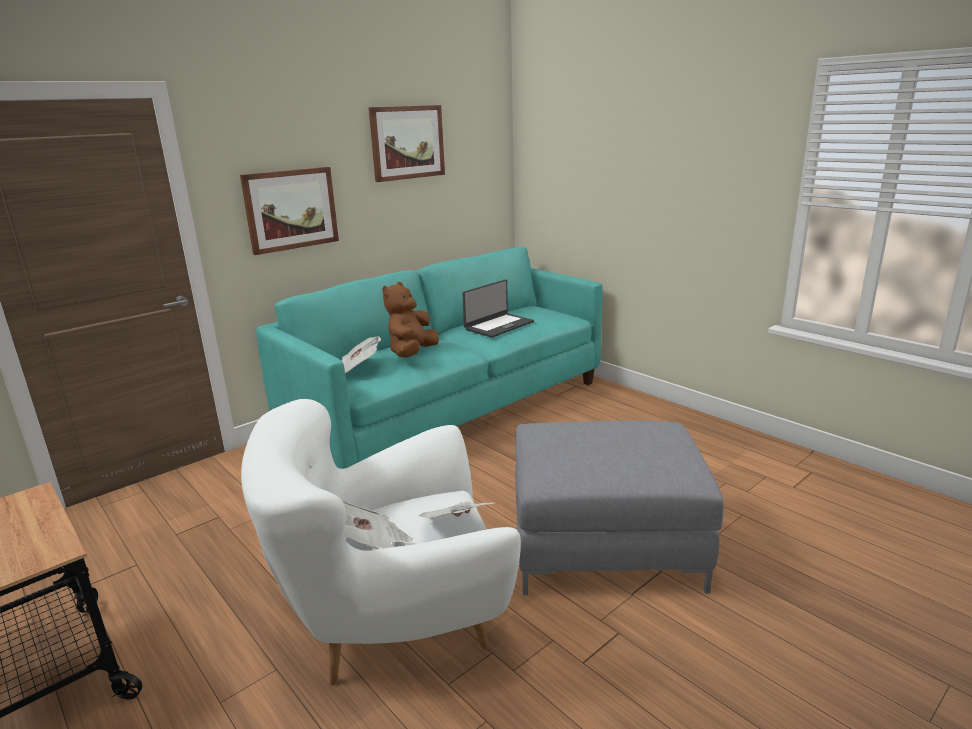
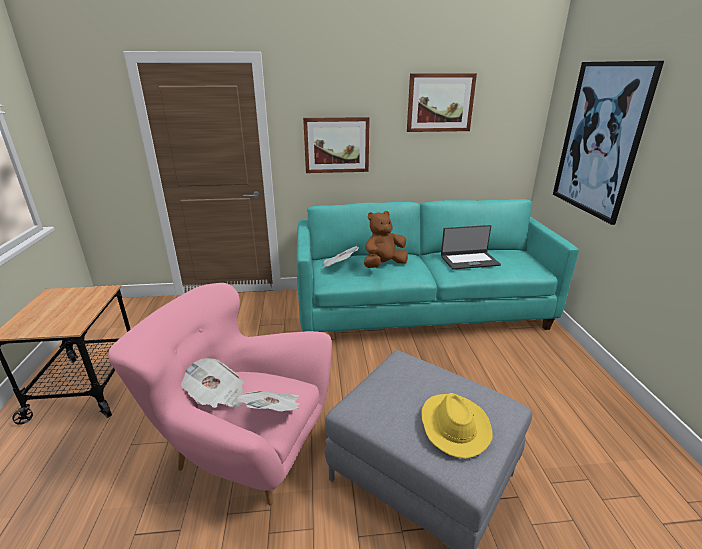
camera: 35 degrees right, 5 degrees up
white armchair [241,399,521,686] -> pink armchair [108,283,332,505]
none -> yellow hat [421,393,493,459]
none -> picture [553,61,664,225]

